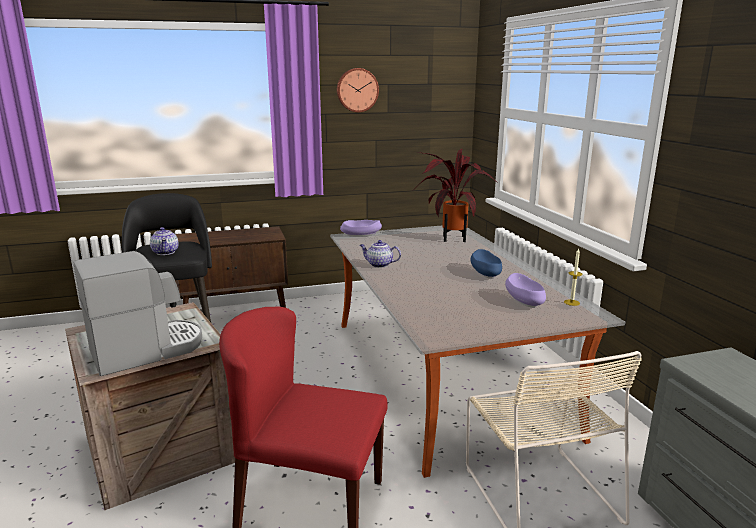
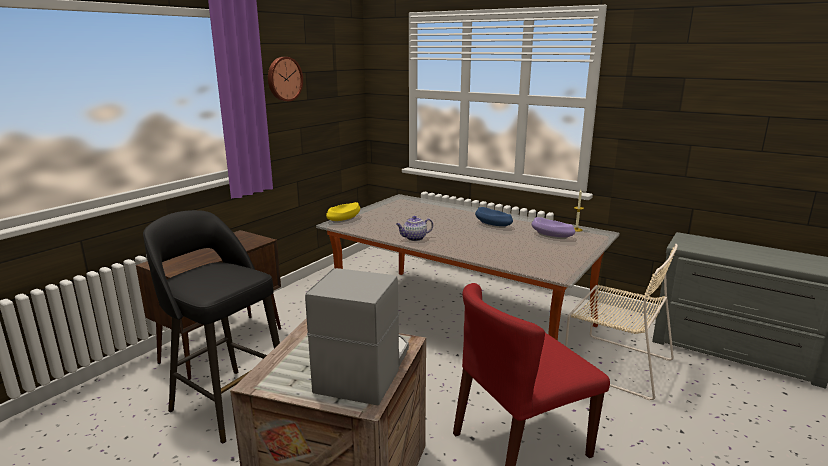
camera: 40 degrees left, 0 degrees up
teapot [150,227,179,255] -> none
purple bowl [340,220,382,237] -> yellow bowl [326,202,360,223]
potted plant [413,149,499,242] -> none

